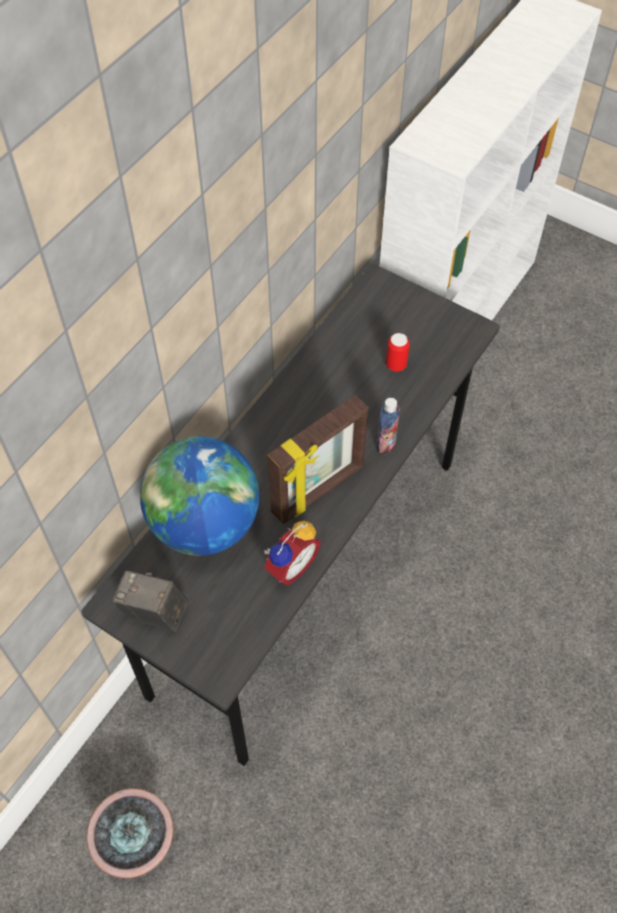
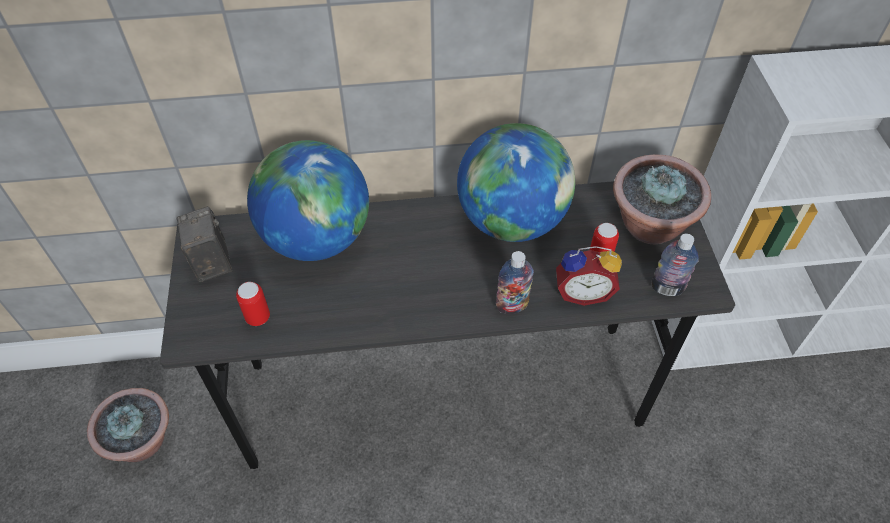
camera: 50 degrees right, 5 degrees down
alarm clock [264,521,321,585] -> alarm clock moved to [556,246,622,306]
picture frame [267,395,369,524] -> none
none -> can [236,282,270,326]
none -> globe [457,123,575,242]
none -> potted plant [613,155,711,244]
none -> bottle [652,234,699,296]

